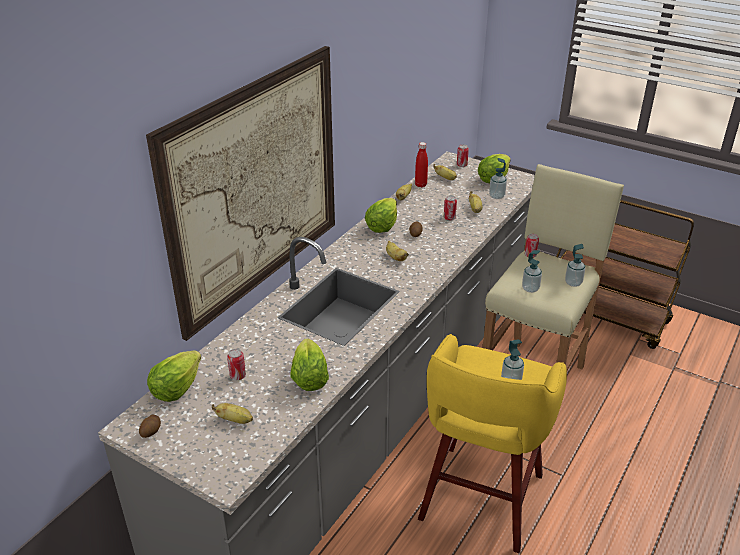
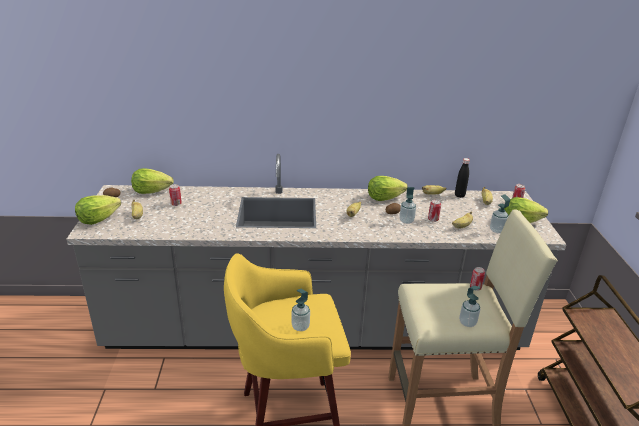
camera: 55 degrees right, 5 degrees down
picture [146,46,335,341] -> none
lettuce [291,338,329,391] -> lettuce moved to [75,195,121,225]
red bottle [415,142,428,188] -> black bottle [455,158,470,198]
soap dispenser [522,250,542,293] -> soap dispenser moved to [399,187,416,224]

